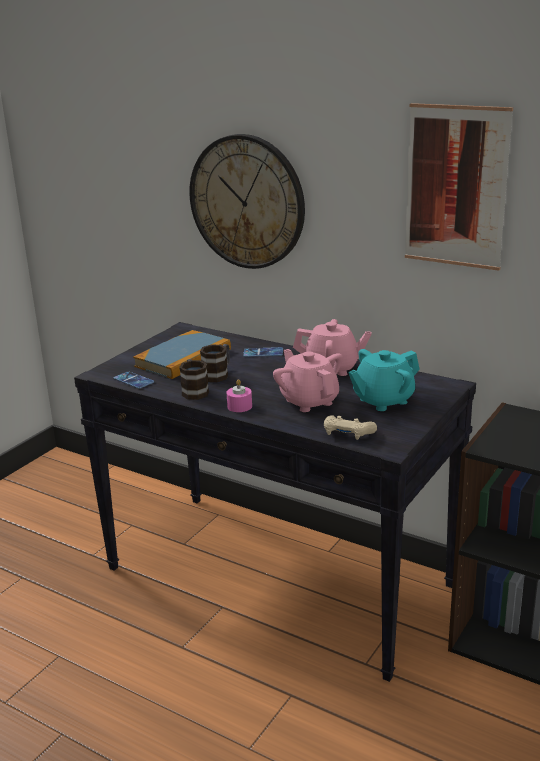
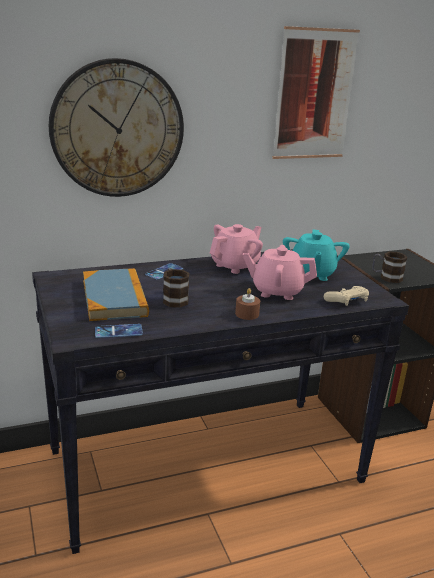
camera: 55 degrees left, 0 degrees up
mug [179,359,209,400] -> mug moved to [372,252,407,283]
pink candle [226,379,252,412] -> brown candle [235,288,260,320]

